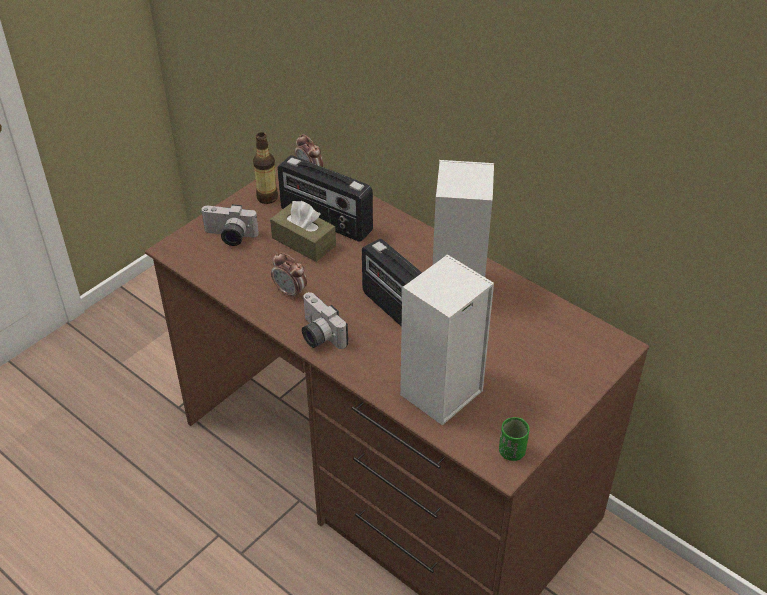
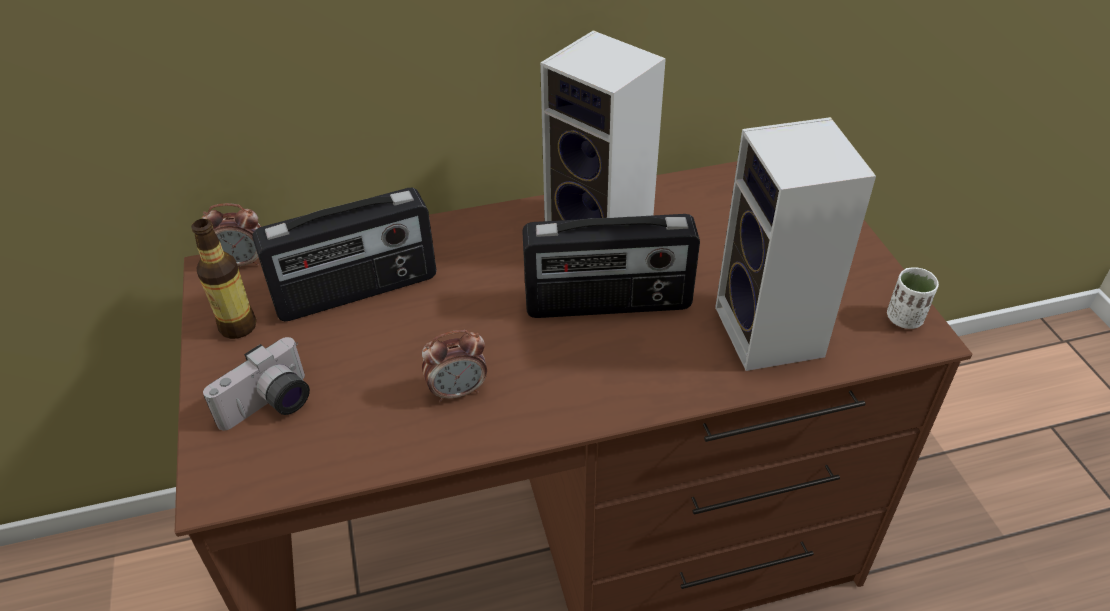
camera: 55 degrees left, 0 degrees up
brown tissue box [270,201,336,262] -> none
camera [302,292,348,349] -> none
green cup [499,417,529,461] -> white cup [887,267,939,329]

